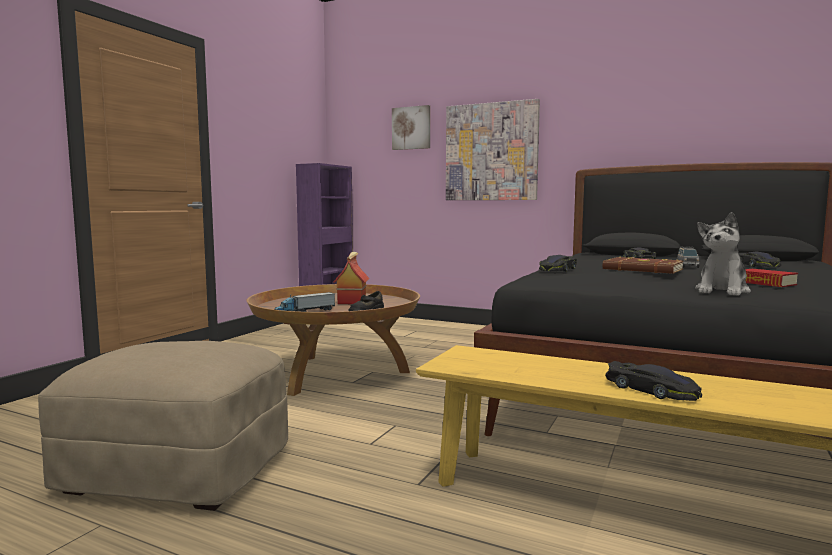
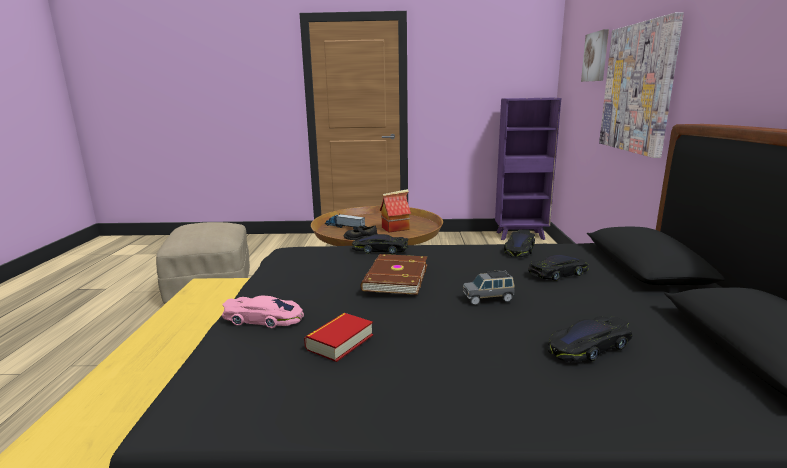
camera: 65 degrees right, 10 degrees up
black toy car [605,361,702,401] -> black toy car moved to [504,230,535,257]
plush toy [695,212,751,296] -> pink toy car [222,296,304,328]

